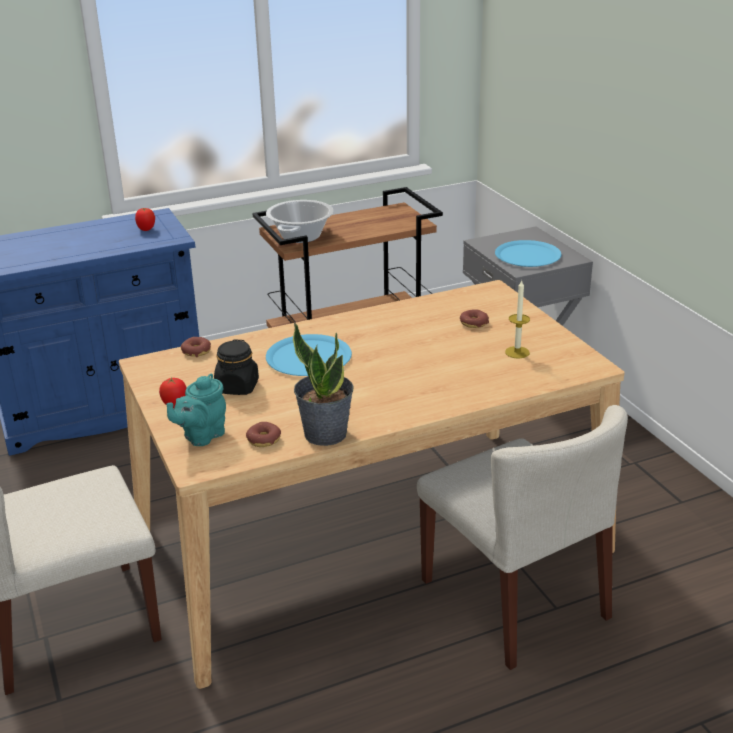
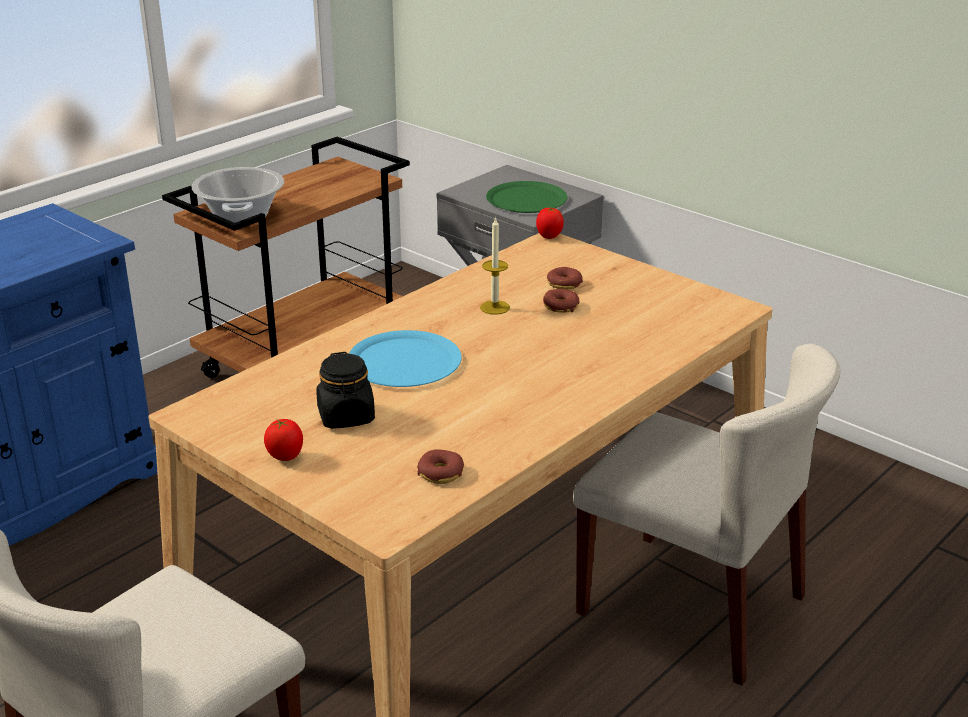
camera: 25 degrees left, 0 degrees up
tomato [135,208,155,231] -> tomato moved to [536,208,564,239]
turquoise teapot [166,374,226,446] -> none
donut [181,337,211,357] -> donut moved to [543,289,580,313]
potted plant [293,323,354,446] -> none
blue plate [495,240,562,267] -> green plate [486,181,568,213]
candle [505,280,530,358] -> candle moved to [480,217,510,315]

